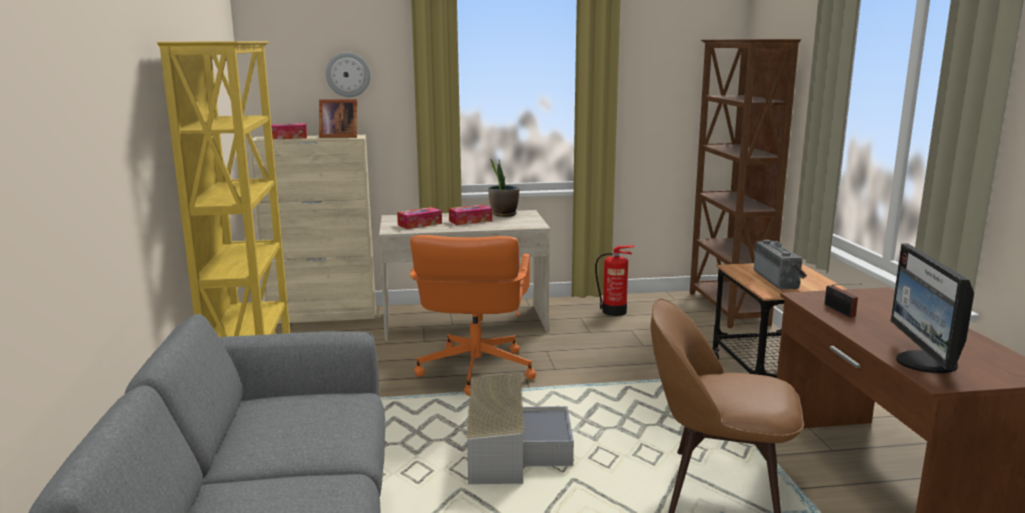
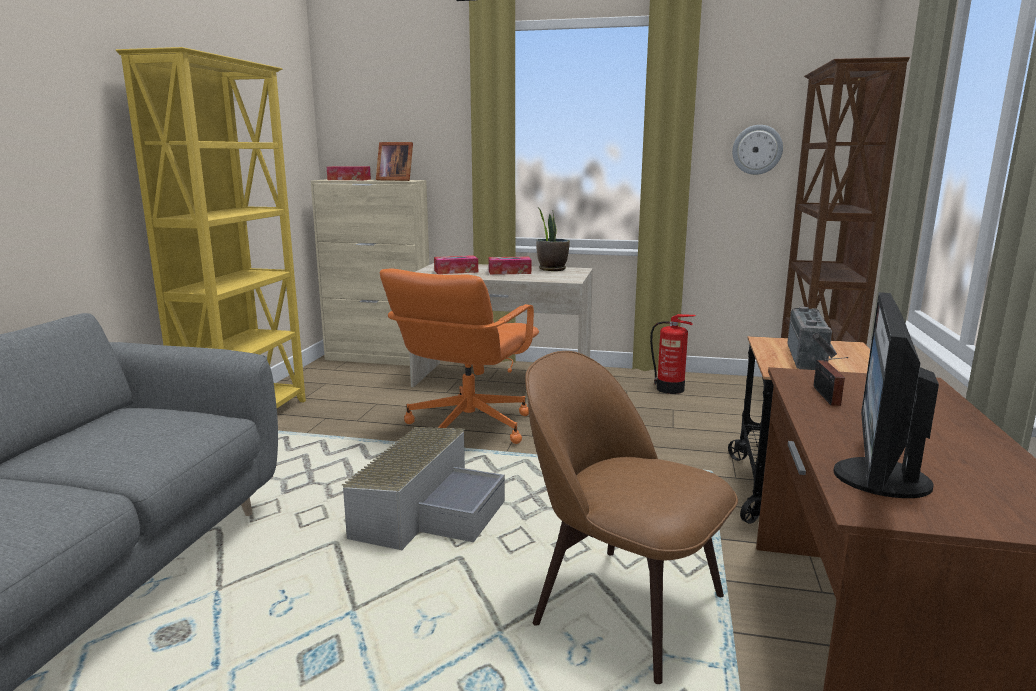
camera: 20 degrees right, 0 degrees up
wall clock [326,52,371,97] -> wall clock moved to [732,125,783,175]

